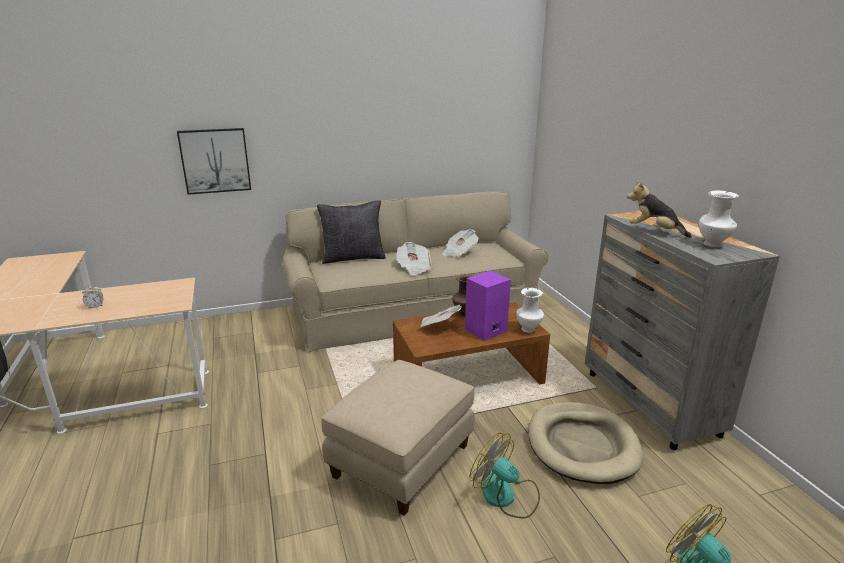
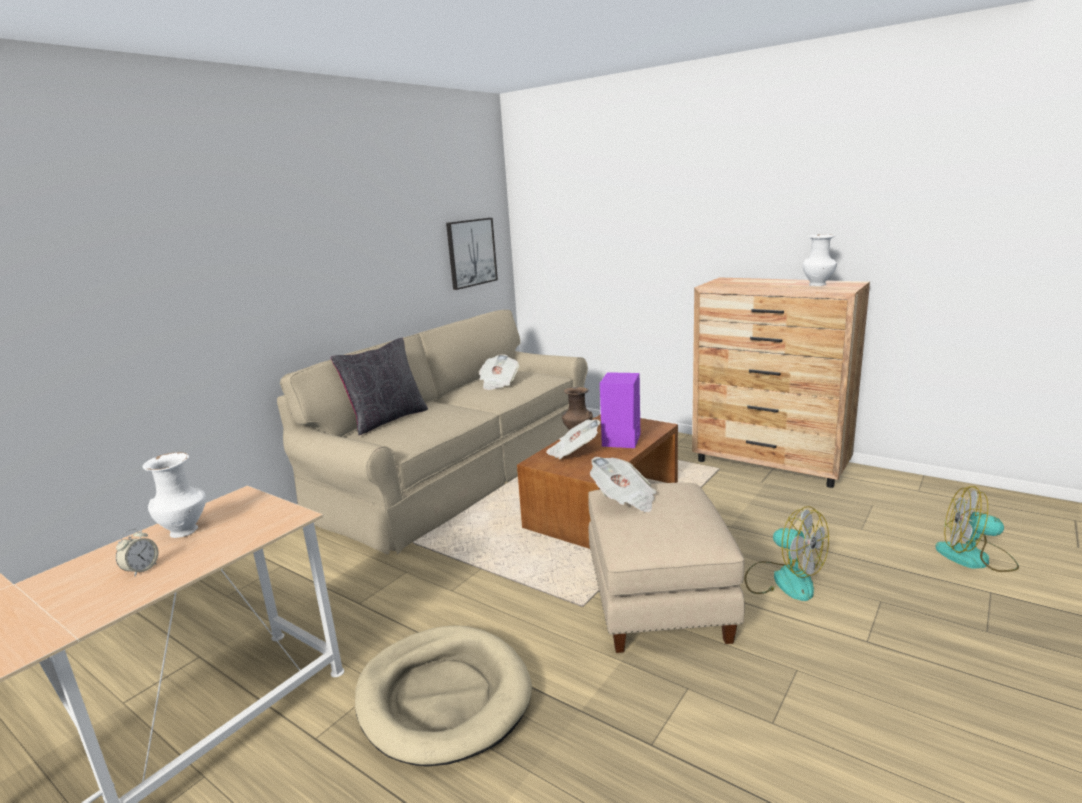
camera: 35 degrees left, 5 degrees down
picture [177,128,251,195] -> picture moved to [446,218,498,290]
newspaper [396,242,431,276] -> newspaper moved to [590,457,656,512]
fan [470,432,540,518] -> fan turned 135 degrees counterclockwise [744,506,829,601]
white vase [516,288,544,333] -> white vase moved to [143,452,206,538]
beige dog bed [528,402,643,484] -> beige dog bed moved to [355,625,532,767]
grey dresser [585,211,780,450] -> brown dresser [692,277,870,488]
plush toy [627,181,692,238] -> none

